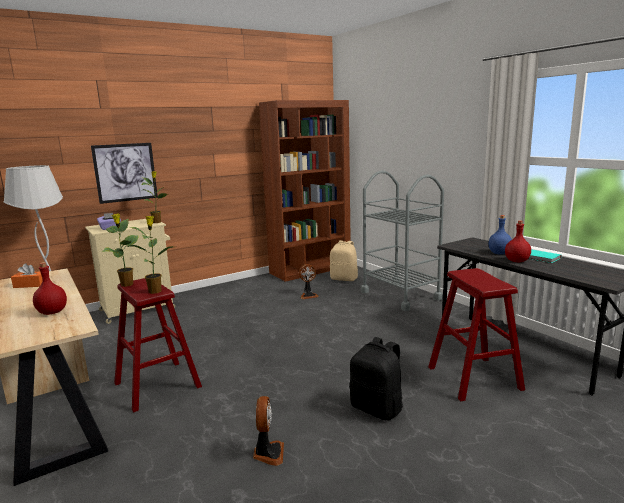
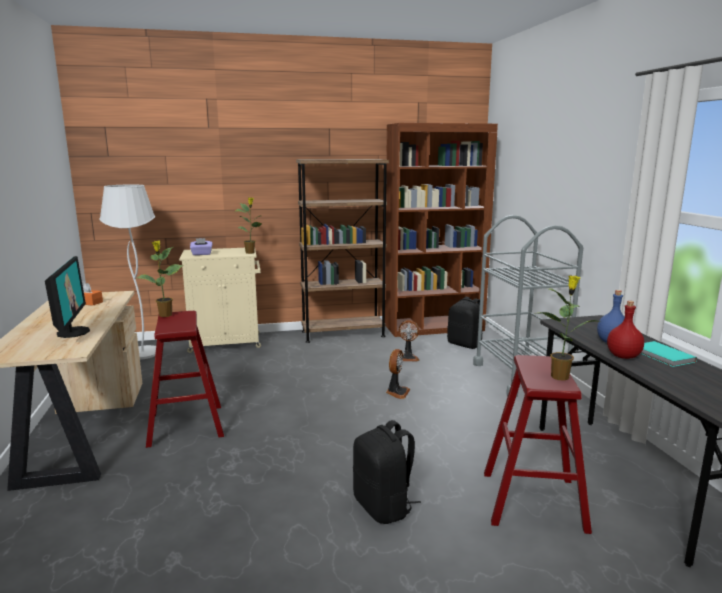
camera: 20 degrees right, 0 degrees up
red bottle [33,262,67,315] -> monitor [45,256,90,338]
picture [91,143,158,204] -> none
potted plant [127,216,173,294] -> potted plant moved to [534,276,601,381]
fan [253,396,284,466] -> fan moved to [386,349,410,399]
beige backpack [330,240,358,281] -> black backpack [447,297,482,349]
none -> brown bookcase [296,159,389,343]

